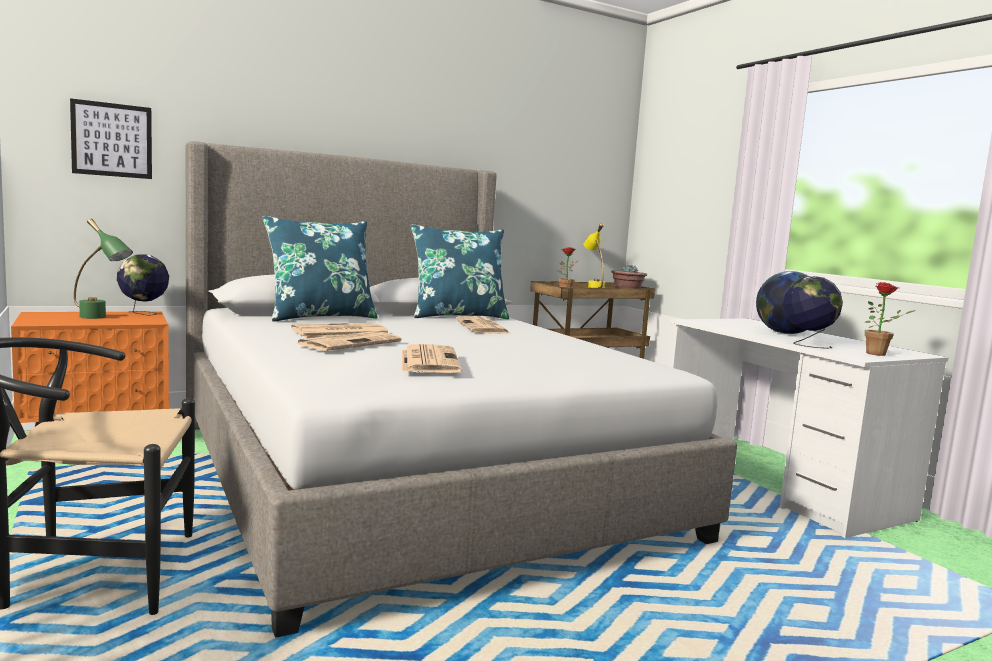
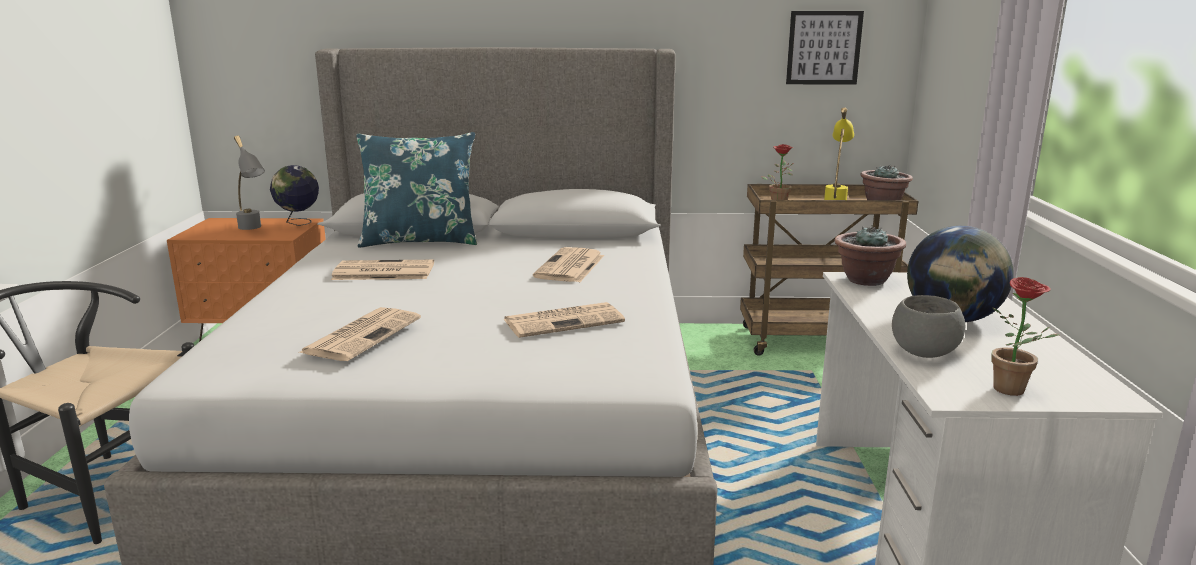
camera: 30 degrees right, 10 degrees up
picture [70,98,152,179] -> picture moved to [786,11,864,84]
green table lamp [74,219,133,319] -> grey table lamp [234,135,265,230]
newspaper [296,331,402,351] -> newspaper moved to [504,302,625,338]
blue pillow [411,224,510,319] -> none
globe [783,276,843,349] -> grey bowl [892,295,965,358]
none -> potted plant [835,225,906,286]

